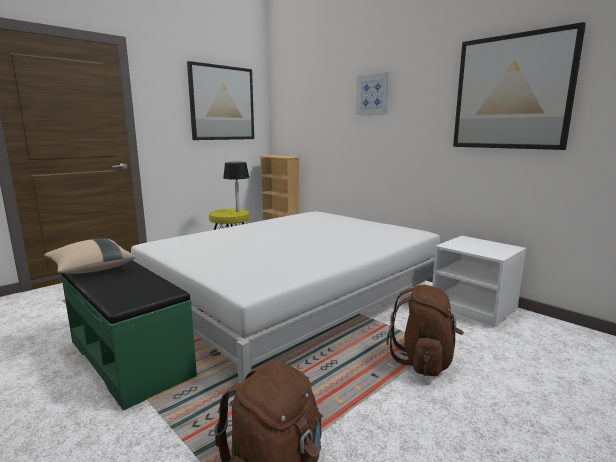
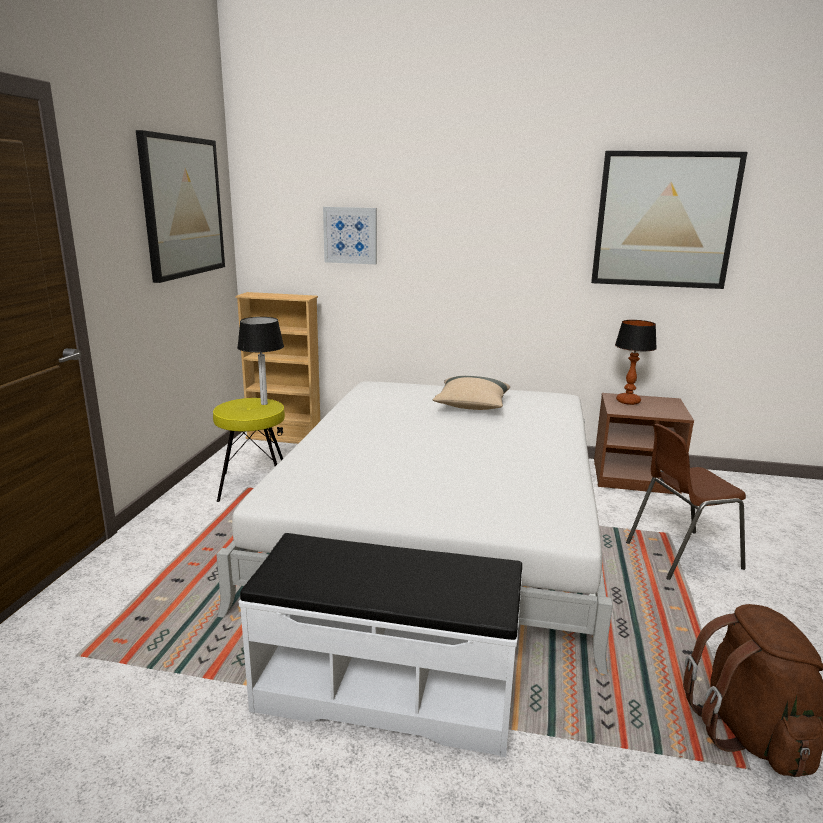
camera: 35 degrees left, 5 degrees up
beige pillow [44,238,135,274] -> beige pillow moved to [433,376,510,410]
green bench [60,260,197,410] -> white bench [239,533,522,757]
picture [356,72,390,115] -> picture moved to [323,207,377,264]
brown backpack [387,285,464,376] -> brown chair [626,424,746,580]
white nightstand [432,236,526,327] -> brown nightstand [594,393,694,494]
none -> table lamp [615,320,657,405]

